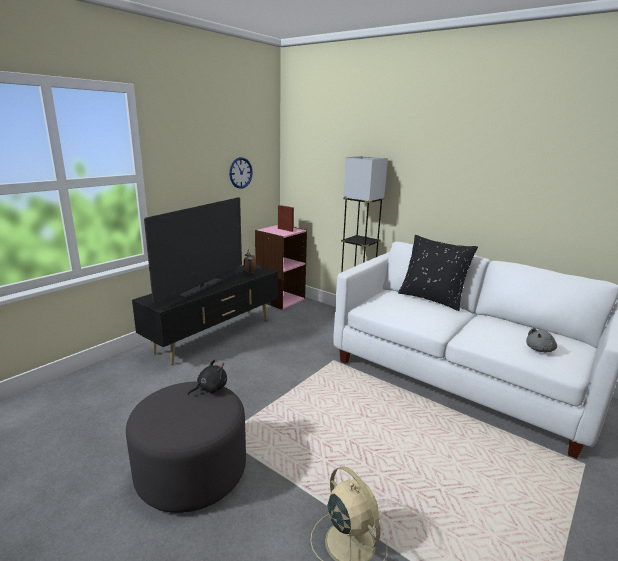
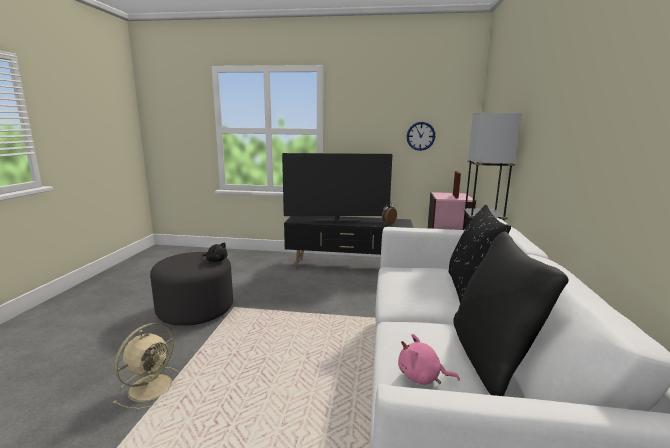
camera: 60 degrees right, 5 degrees down
grey plush toy [526,328,557,352] -> pink plush toy [398,334,460,385]
none -> black pillow [453,231,569,396]

